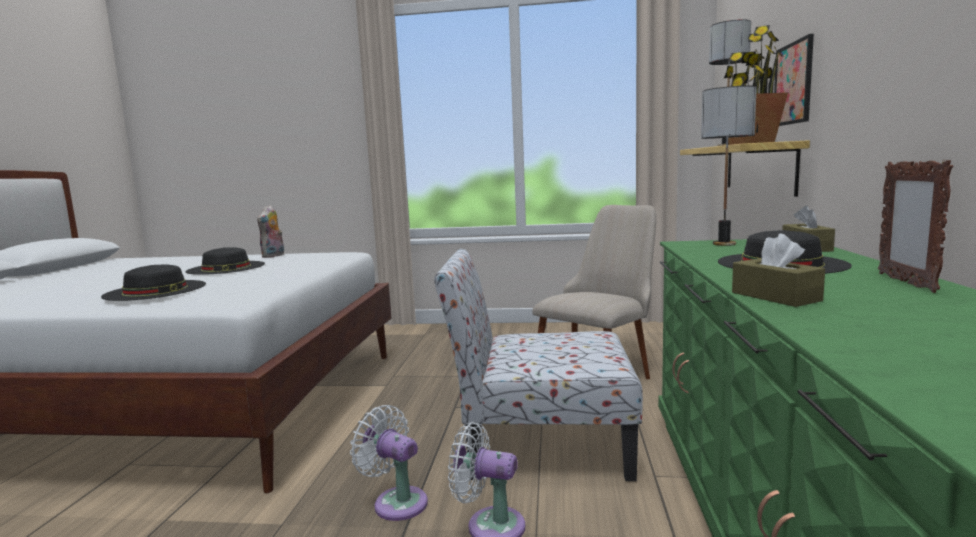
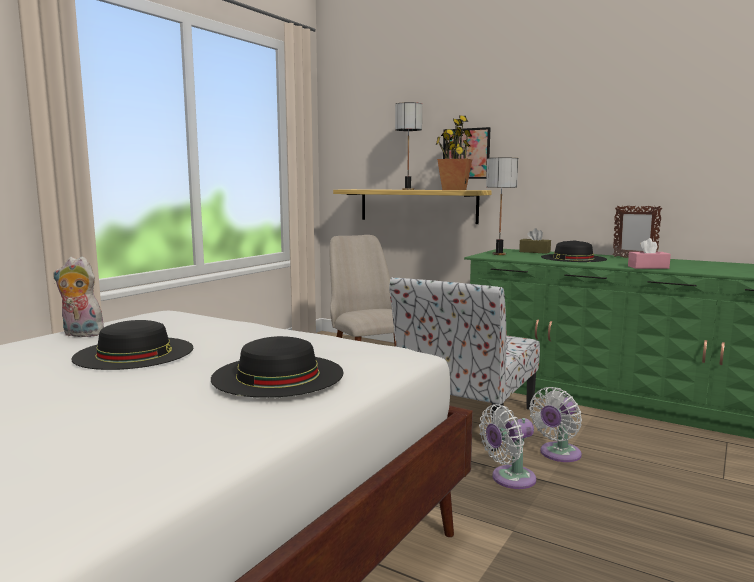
camera: 65 degrees left, 0 degrees up
plush toy [257,205,284,258] -> plush toy turned 150 degrees clockwise [53,256,104,337]
brown tissue box [732,233,825,307] -> pink tissue box [628,238,671,269]

